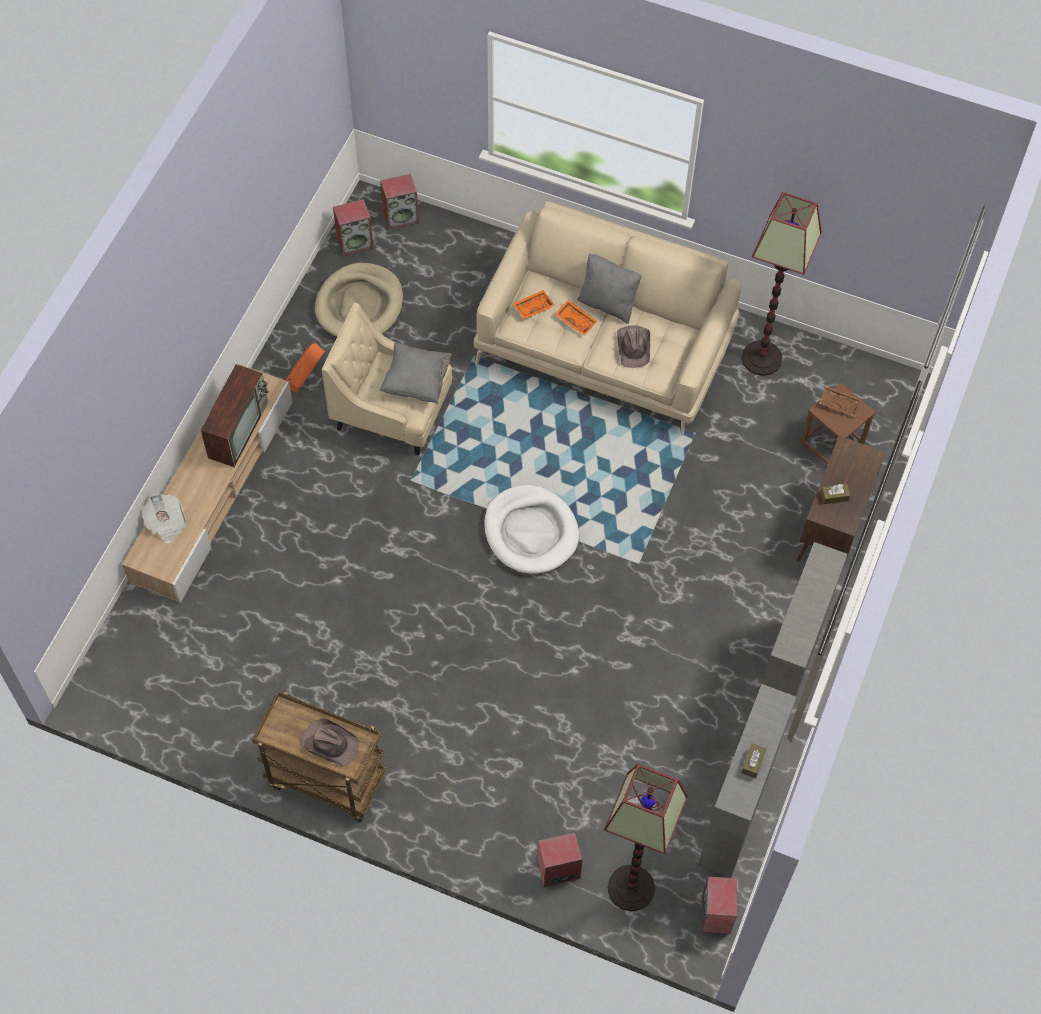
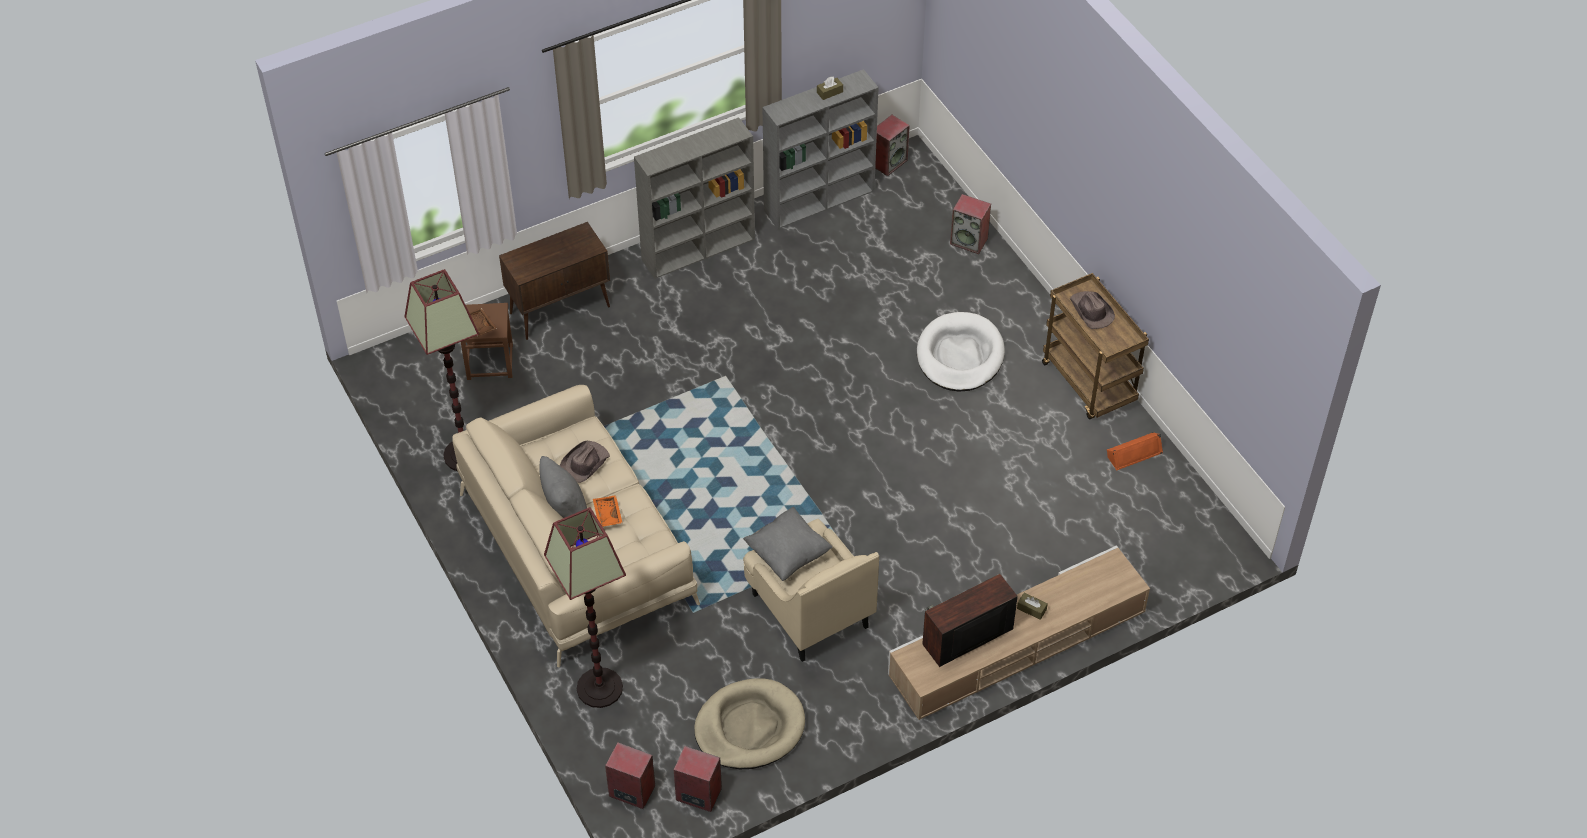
camera: 140 degrees left, 10 degrees down
newspaper [142,493,187,544] -> none
orange speaker [285,341,325,393] -> orange speaker moved to [1107,432,1163,471]
white dog bed [484,485,579,574] -> white dog bed moved to [917,312,1005,392]
orange tray [513,290,555,319] -> none
floor lamp [604,764,688,911] -> floor lamp moved to [544,507,626,708]
brown tissue box [821,484,850,504] -> brown tissue box moved to [1017,593,1048,620]

